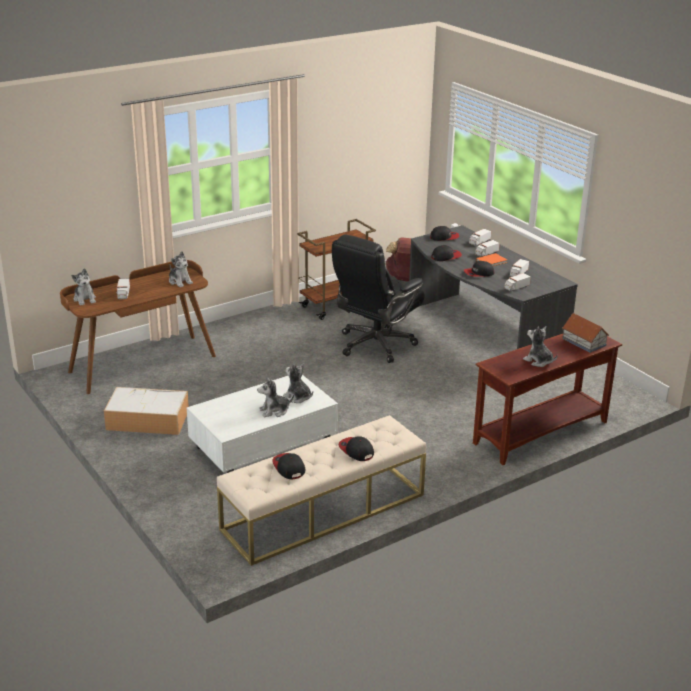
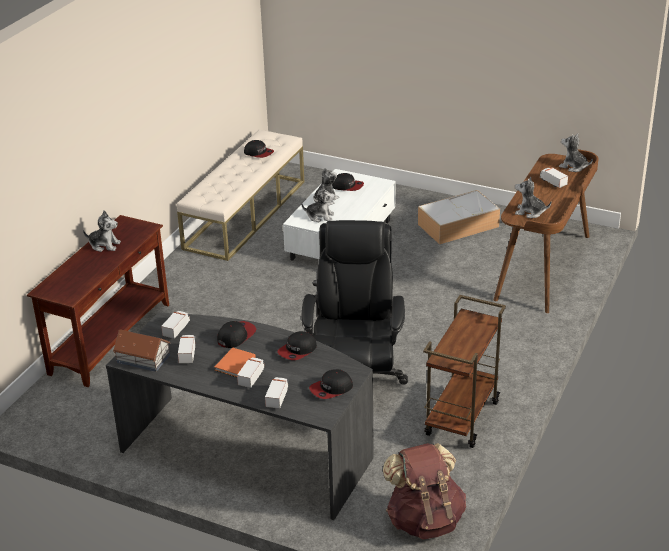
camera: 150 degrees right, 5 degrees up
cap [338,436,374,461] -> cap moved to [332,173,364,191]
toy house [562,313,609,353] -> toy house moved to [113,329,171,372]

